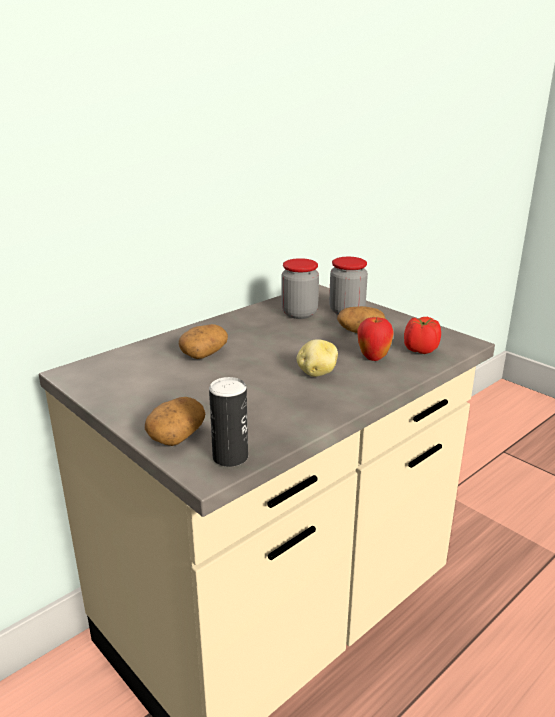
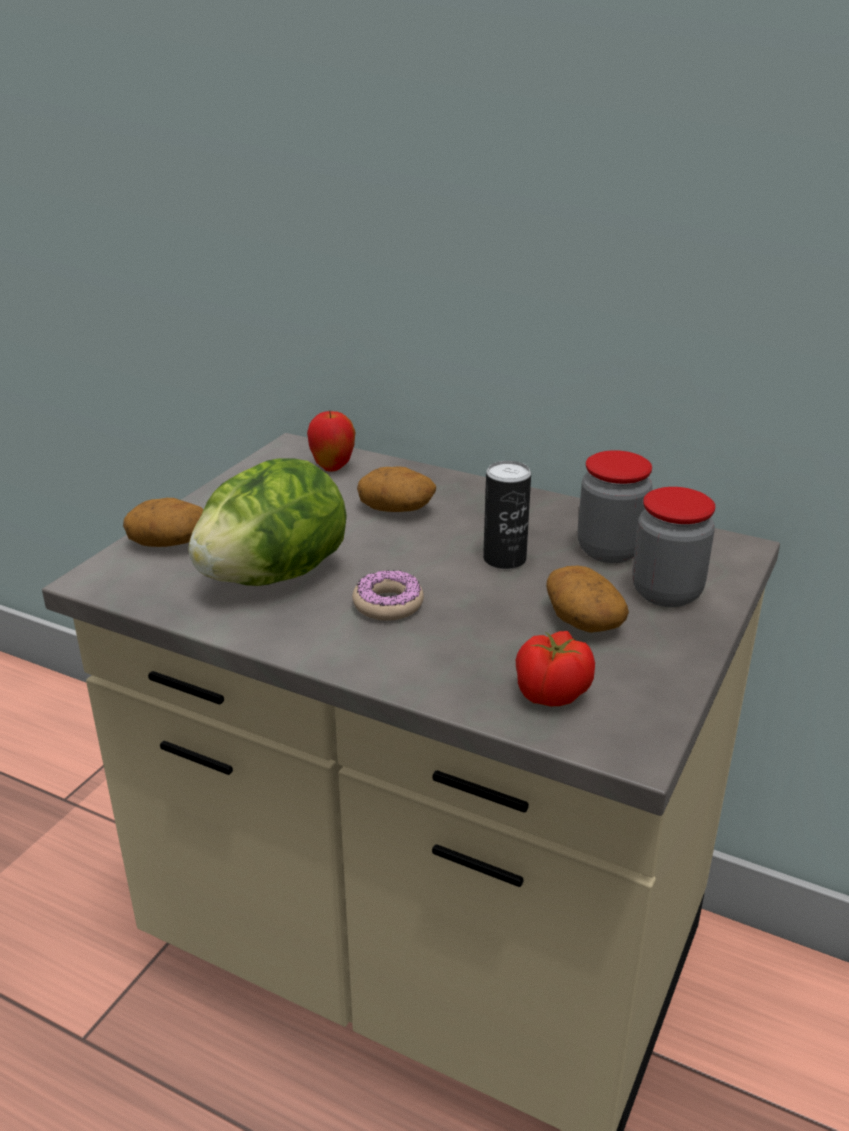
camera: 70 degrees right, 5 degrees up
can [209,377,248,467] -> can moved to [483,461,531,569]
potato [297,339,338,377] -> donut [352,570,424,621]
apple [357,317,394,361] -> apple moved to [307,411,355,472]
none -> lettuce [188,458,347,586]

